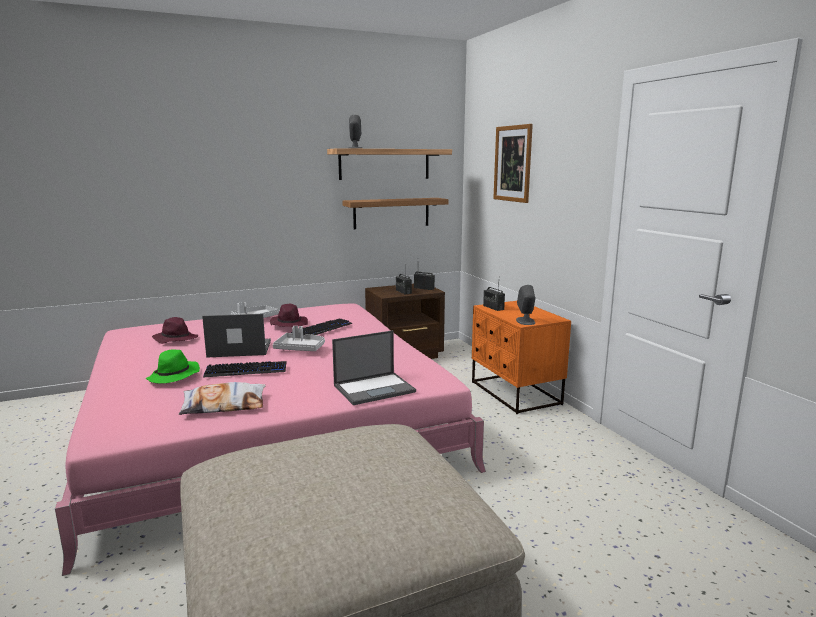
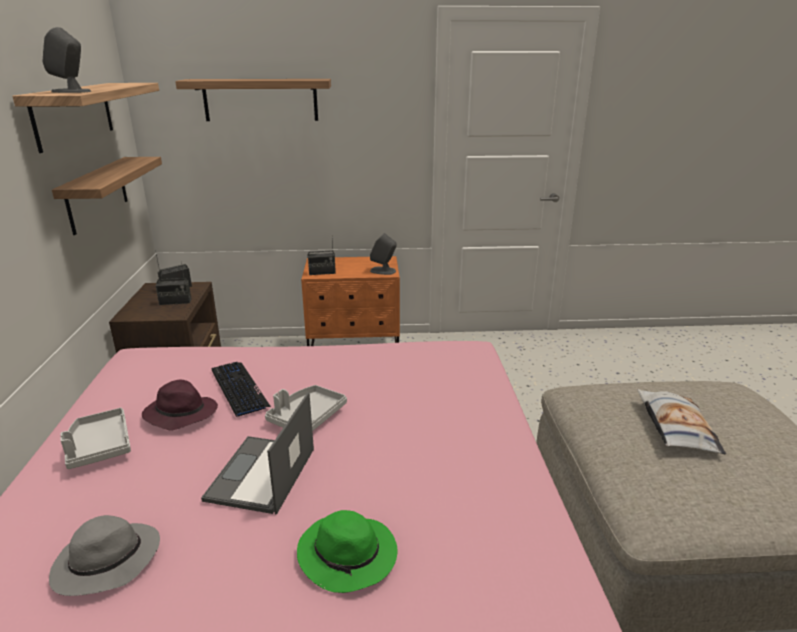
camera: 70 degrees left, 10 degrees up
purple hat [152,317,198,344] -> grey hat [49,515,160,596]
pillow [179,382,266,415] -> pillow moved to [637,389,726,454]
keyboard [203,361,287,378] -> none
laptop [332,330,416,405] -> none
picture [493,124,533,203] -> shelf [175,79,331,121]

